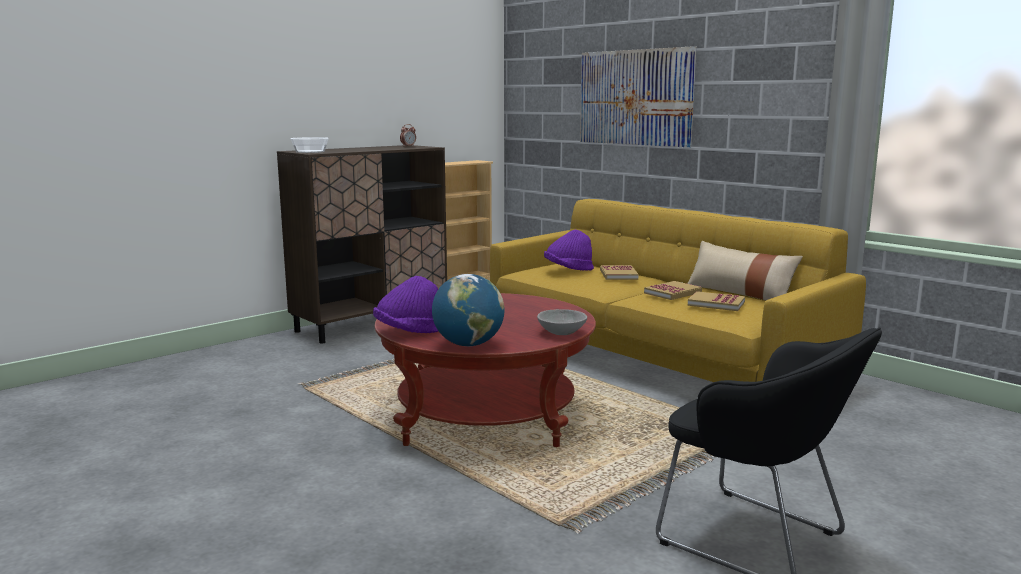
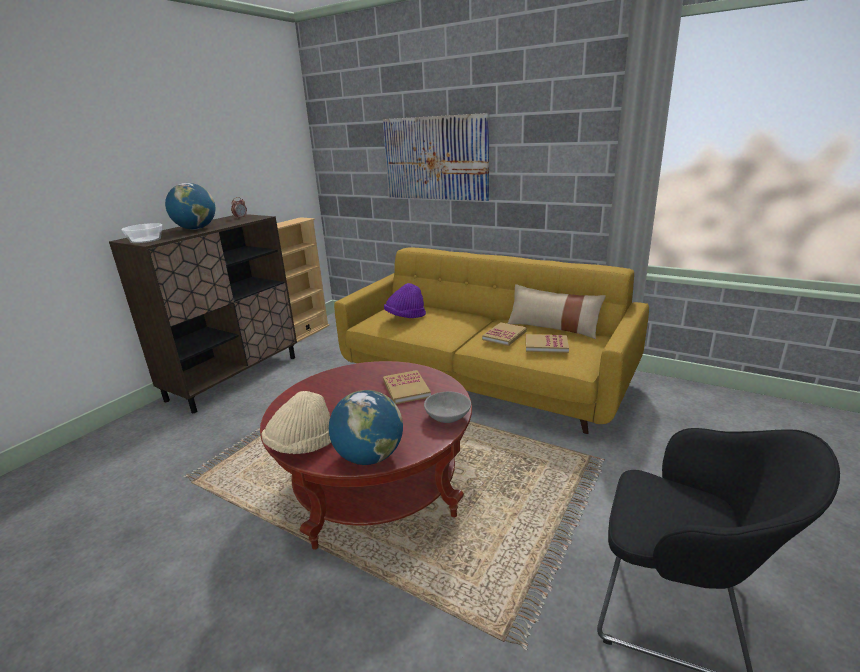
camera: 15 degrees left, 10 degrees up
purple hat [373,276,439,333] -> beige hat [262,391,331,454]
book [600,265,639,280] -> book moved to [383,370,431,404]
none -> globe [165,183,215,230]

